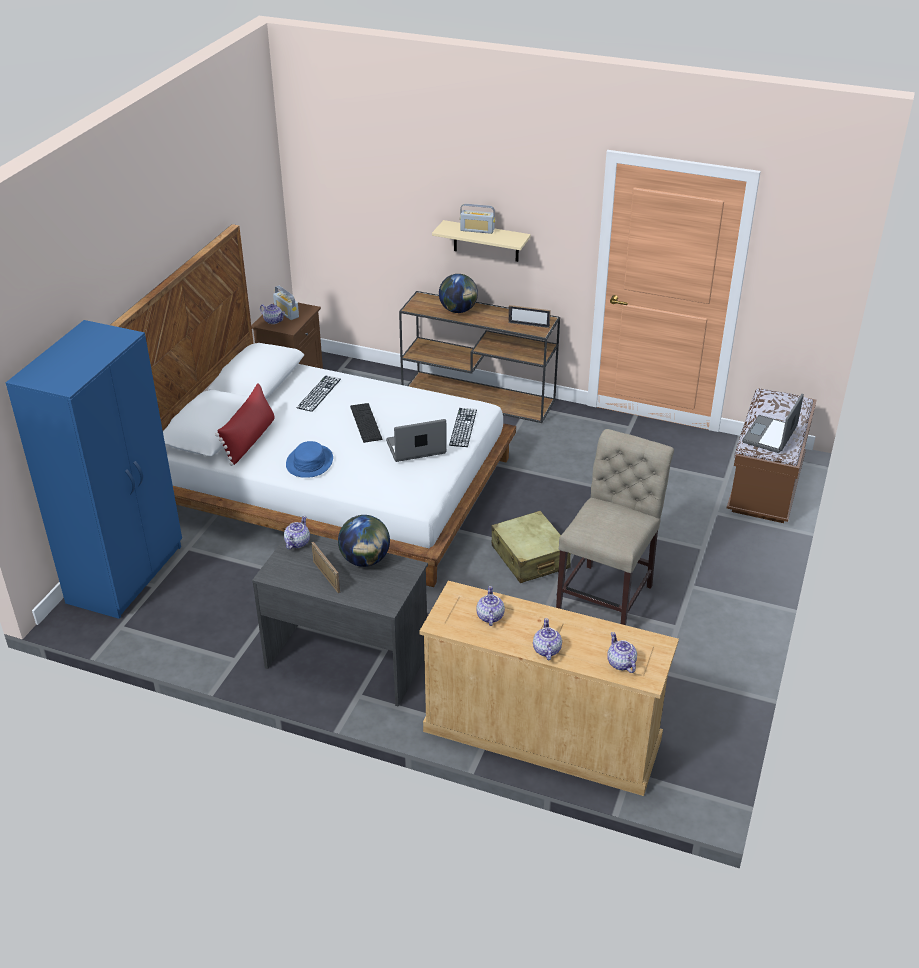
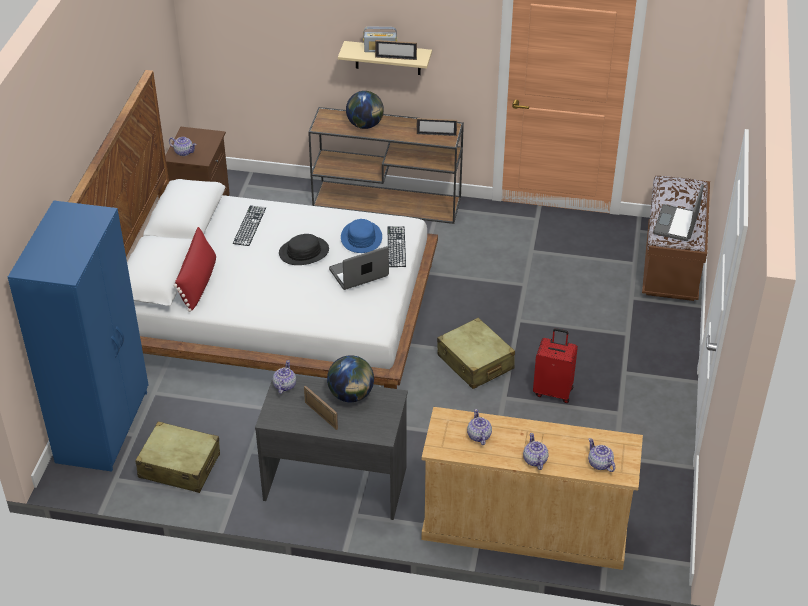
camera: 10 degrees left, 5 degrees up
radio [273,286,299,320] -> none
blue hat [286,441,333,478] -> blue hat moved to [341,219,382,253]
keyboard [350,403,383,443] -> black hat [279,234,329,265]
beige chair [556,429,674,625] -> red suitcase [533,328,578,403]
none -> beige suitcase [135,421,220,493]
none -> picture frame [375,40,417,60]

